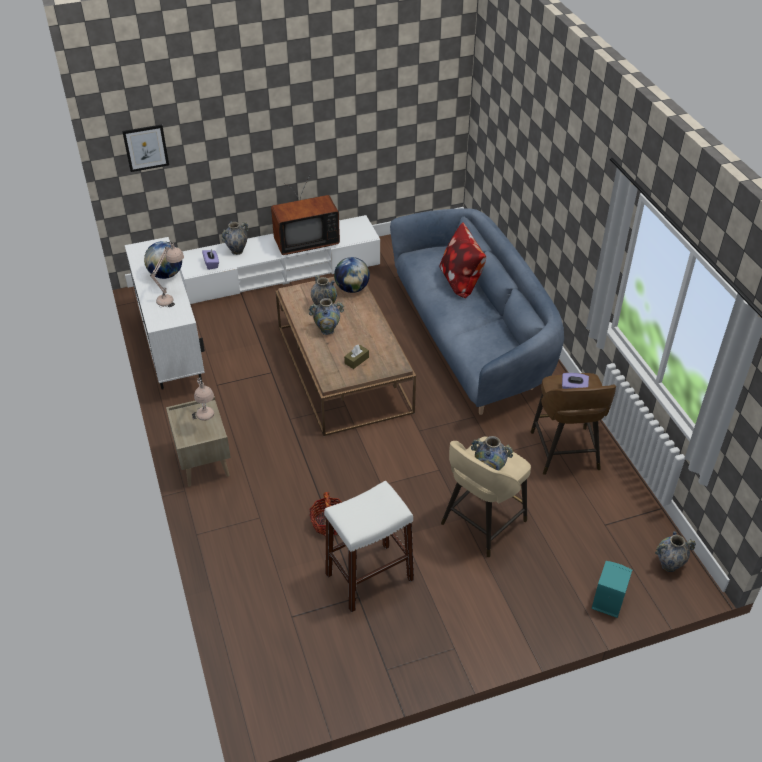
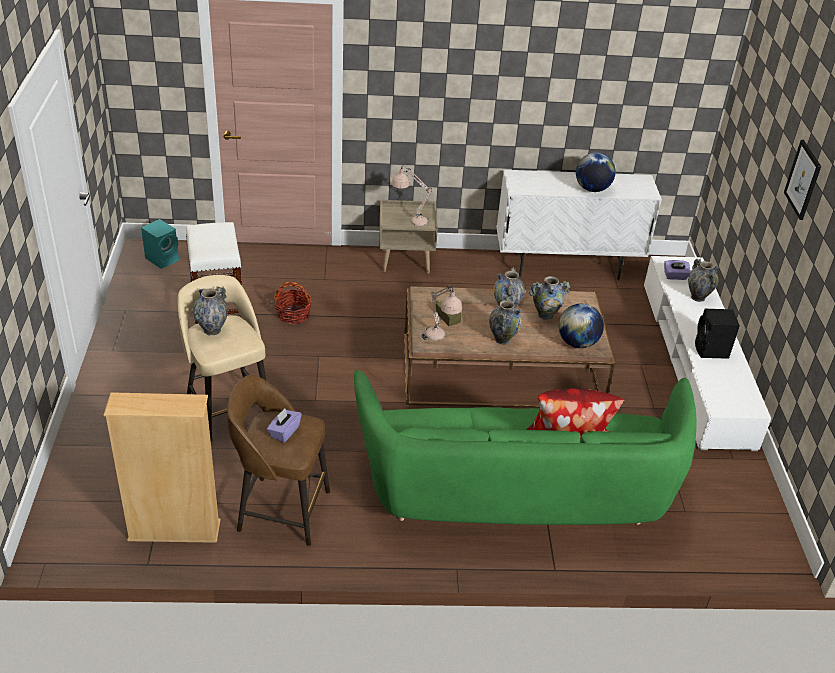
camera: 105 degrees right, 5 degrees down
picture [122,125,169,172] -> picture moved to [784,140,821,220]
beige table lamp [150,241,184,307] -> beige table lamp moved to [421,286,462,340]
television [271,176,340,255] -> black speaker [695,308,740,359]
blue sofa [390,208,564,415] -> green sofa [354,370,696,525]
turquoise speaker [591,561,632,618] -> turquoise speaker moved to [141,219,179,269]
vase [655,531,696,572] -> vase moved to [489,297,522,345]
none -> beige bookcase [104,392,220,543]

